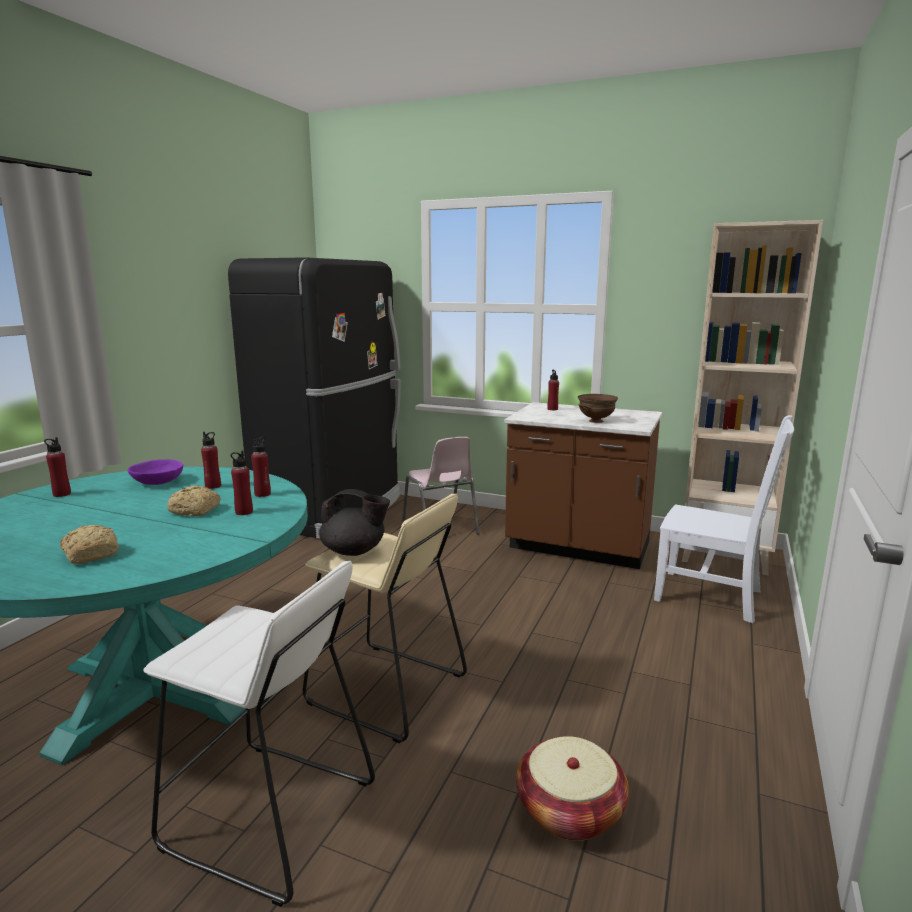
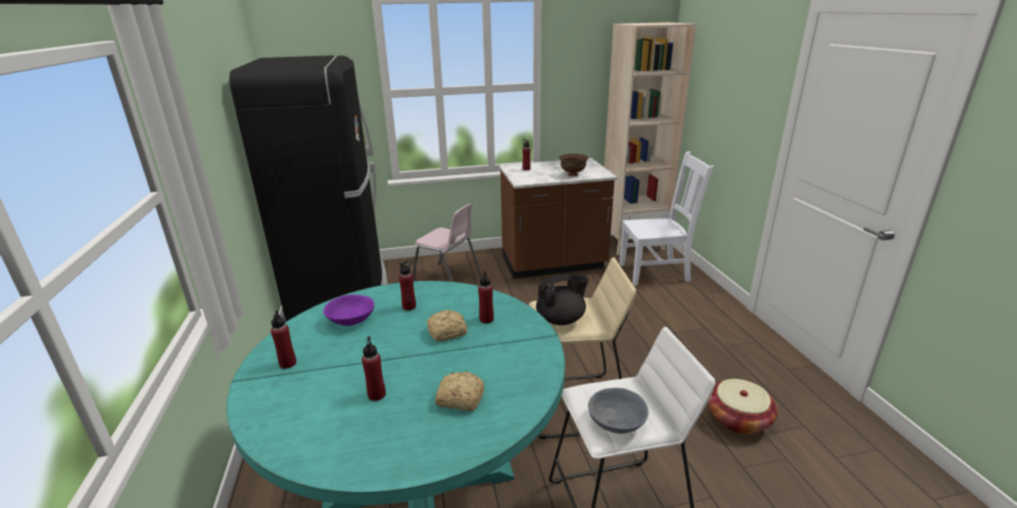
camera: 35 degrees left, 10 degrees up
red bottle [251,436,271,497] -> red bottle moved to [362,336,386,401]
none -> grey bowl [588,388,649,434]

